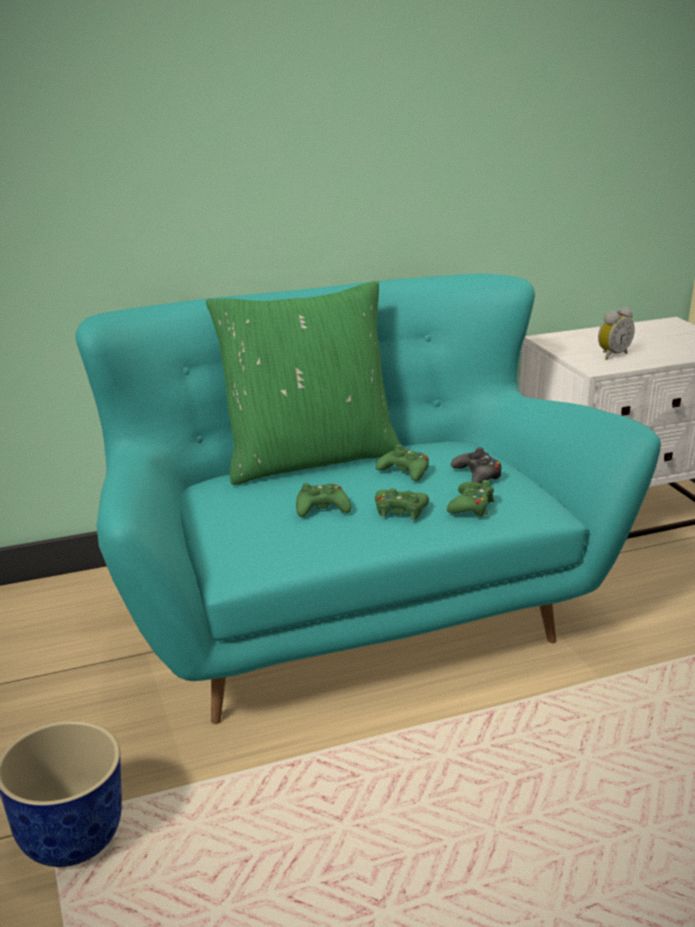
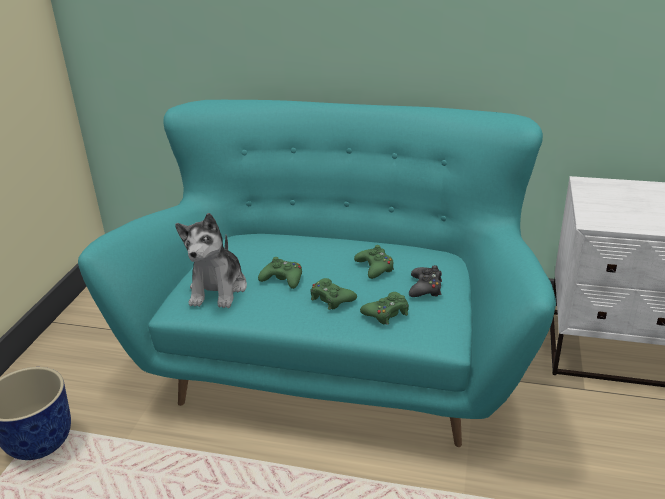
camera: 35 degrees right, 5 degrees up
green pillow [206,281,400,485] -> none
alarm clock [598,307,635,360] -> none
none -> plush toy [175,213,247,308]

